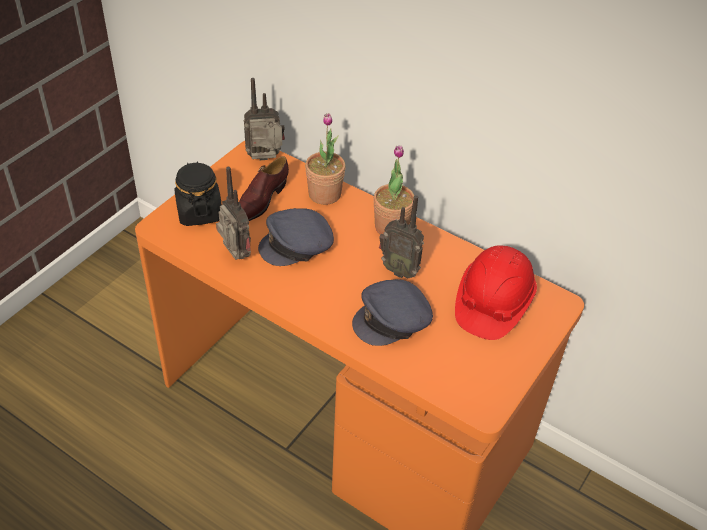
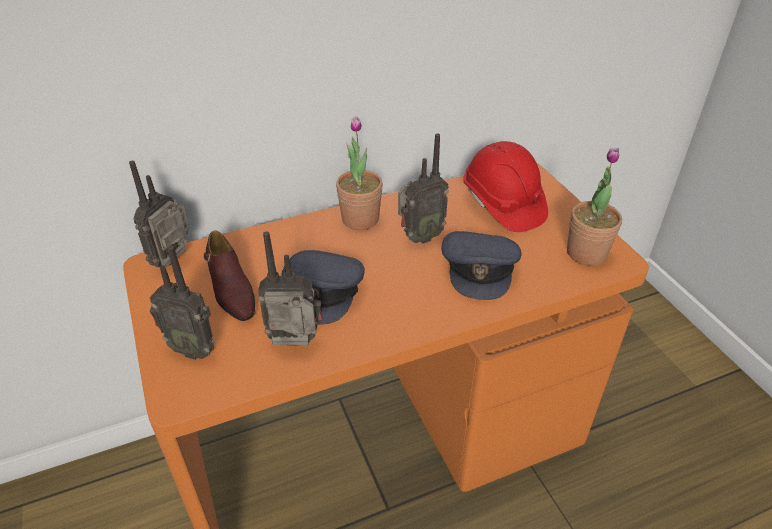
camera: 55 degrees left, 5 degrees down
black jar [174,161,222,226] -> radio [150,246,215,360]
potted plant [305,113,346,205] -> potted plant moved to [567,147,622,265]

